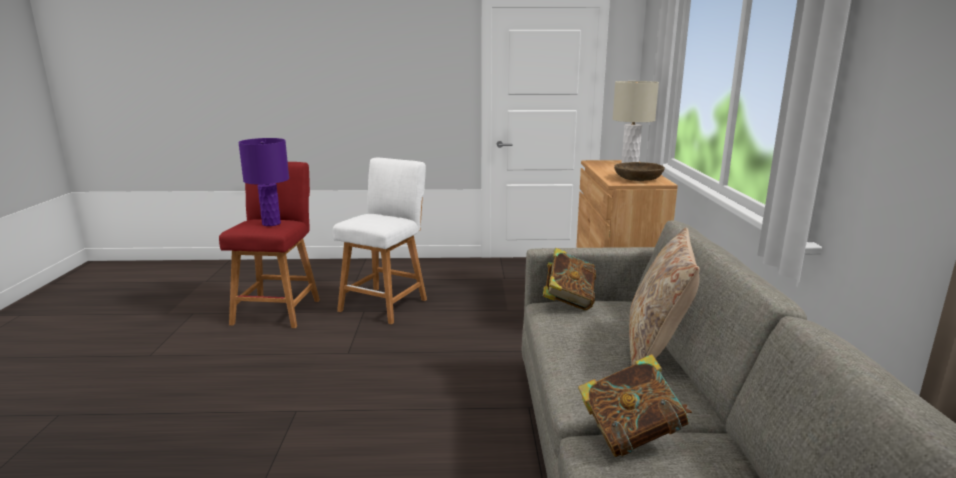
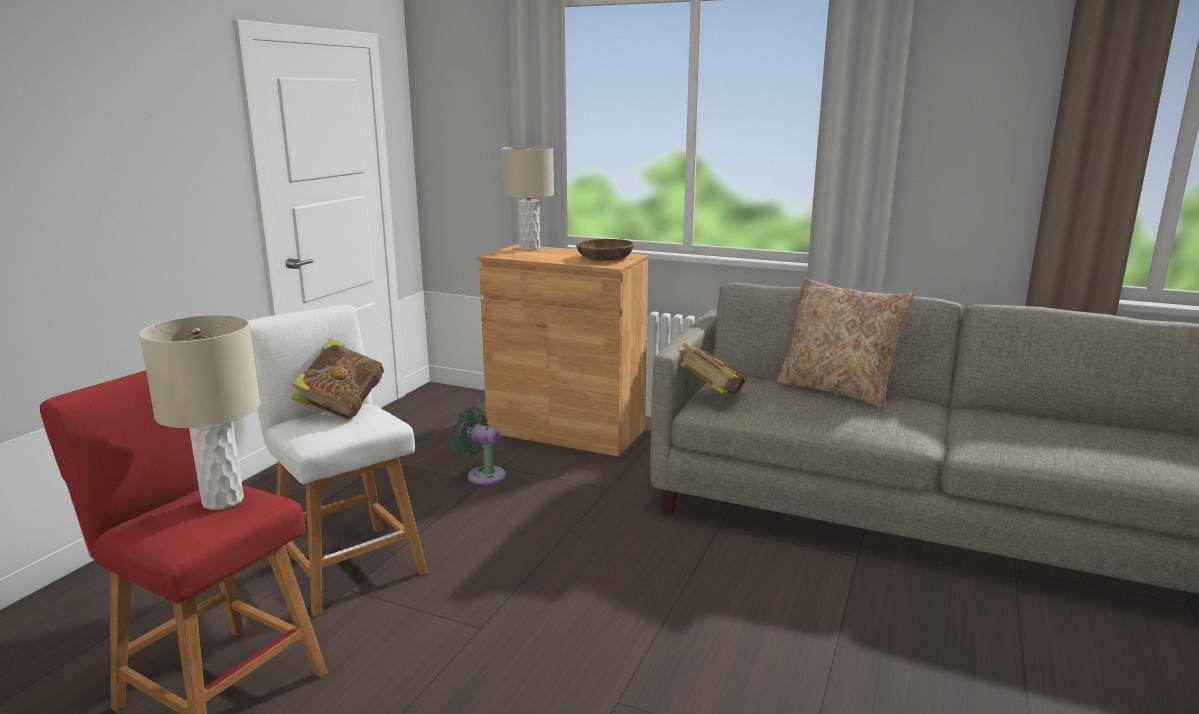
camera: 65 degrees left, 0 degrees up
purple table lamp [238,138,289,226] -> beige table lamp [139,315,260,510]
book [578,354,692,457] -> book moved to [292,338,384,420]
none -> green fan [452,407,506,485]

